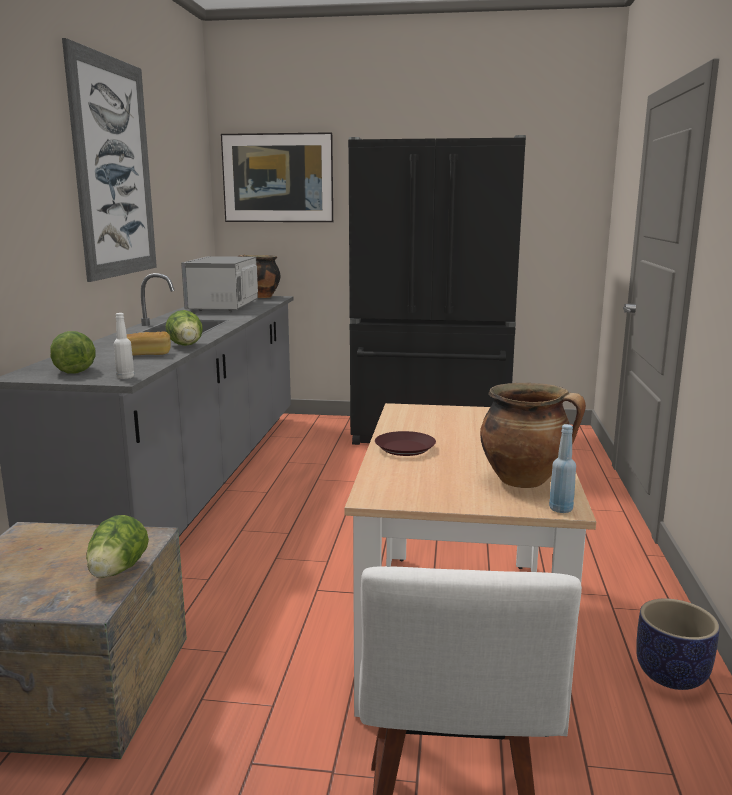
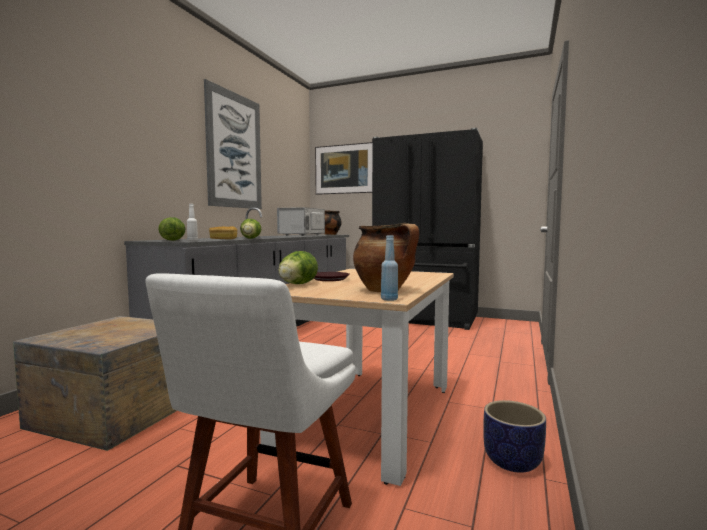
camera: 15 degrees right, 10 degrees down
lettuce [86,515,149,578] -> lettuce moved to [278,251,318,284]

